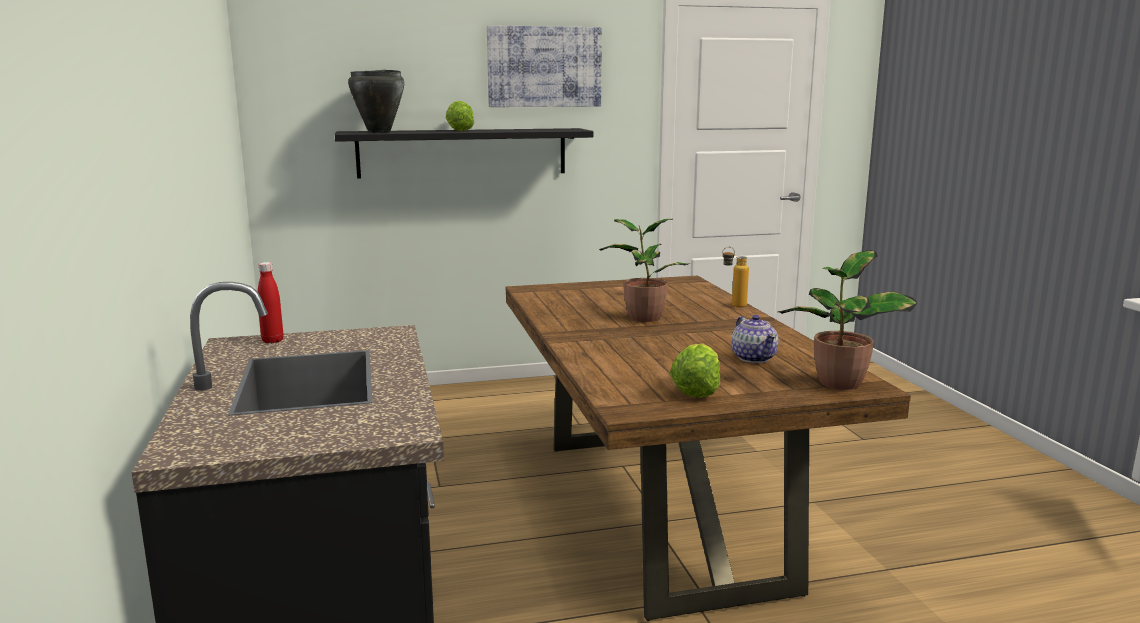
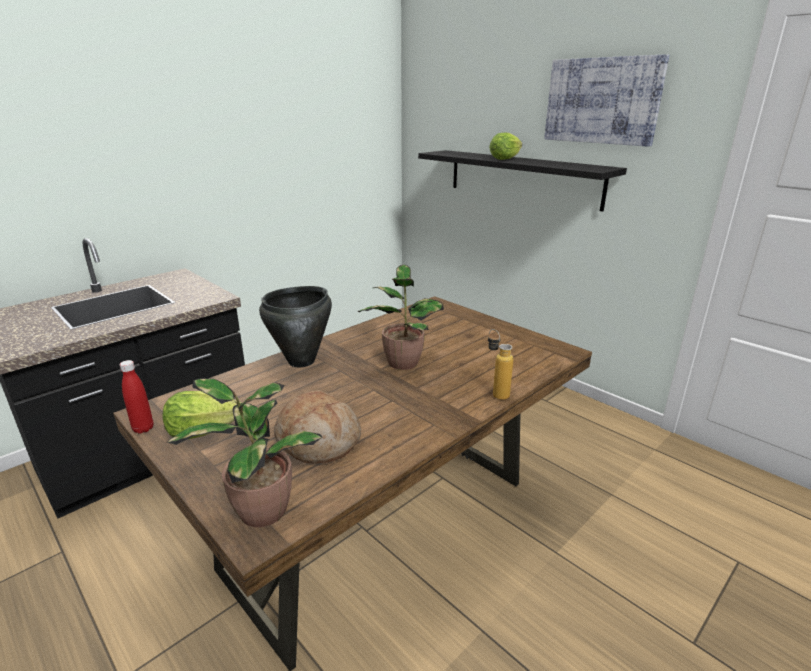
camera: 60 degrees right, 10 degrees up
red bottle [258,262,283,343] -> red bottle moved to [119,360,153,434]
black cooking pot [348,70,404,133] -> black cooking pot moved to [259,286,332,367]
teapot [731,315,778,363] -> bread [274,390,361,463]

